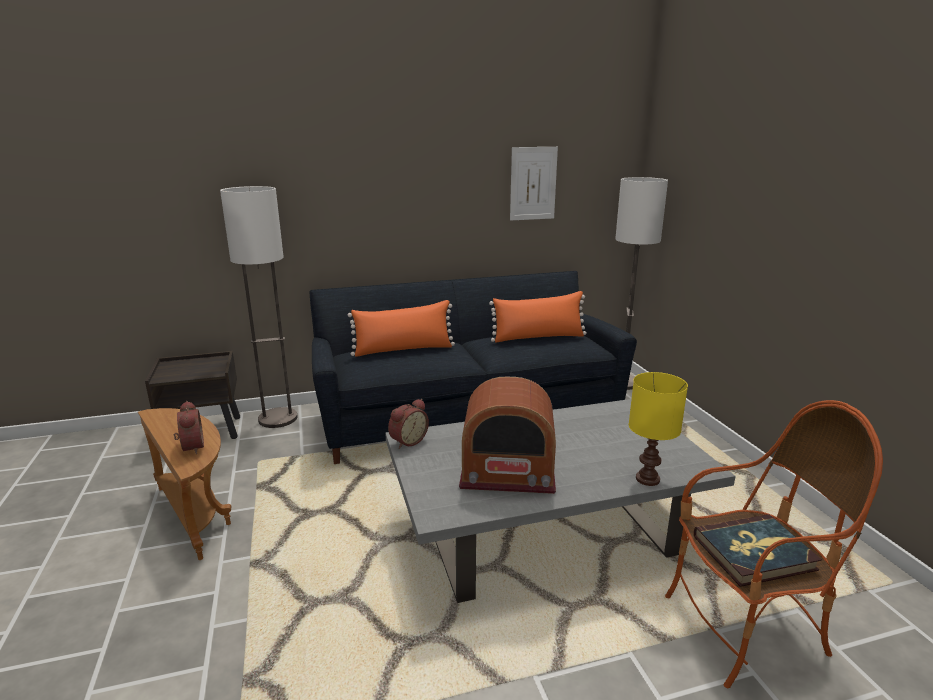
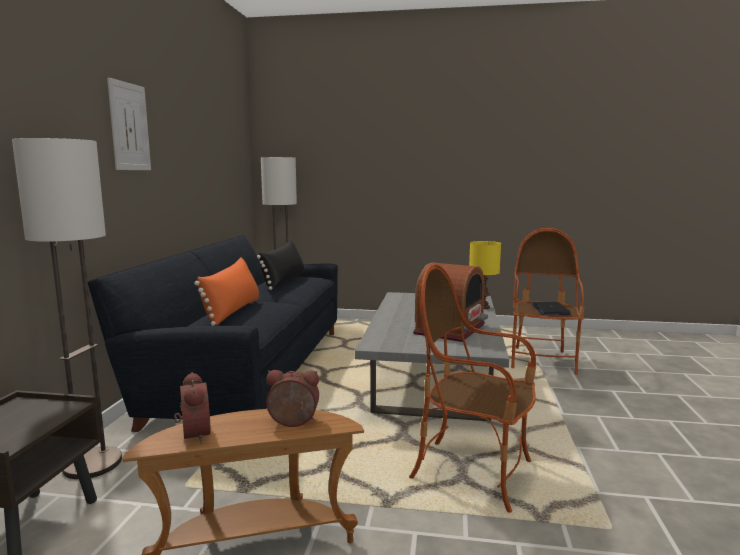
camera: 65 degrees left, 10 degrees down
alarm clock [388,399,429,449] -> alarm clock moved to [174,372,211,443]
orange pillow [489,291,587,342] -> black pillow [257,240,304,290]
picture [510,147,558,220] -> picture moved to [107,77,151,170]
book [694,514,822,587] -> laptop [532,302,571,315]
none -> armchair [409,264,536,513]

